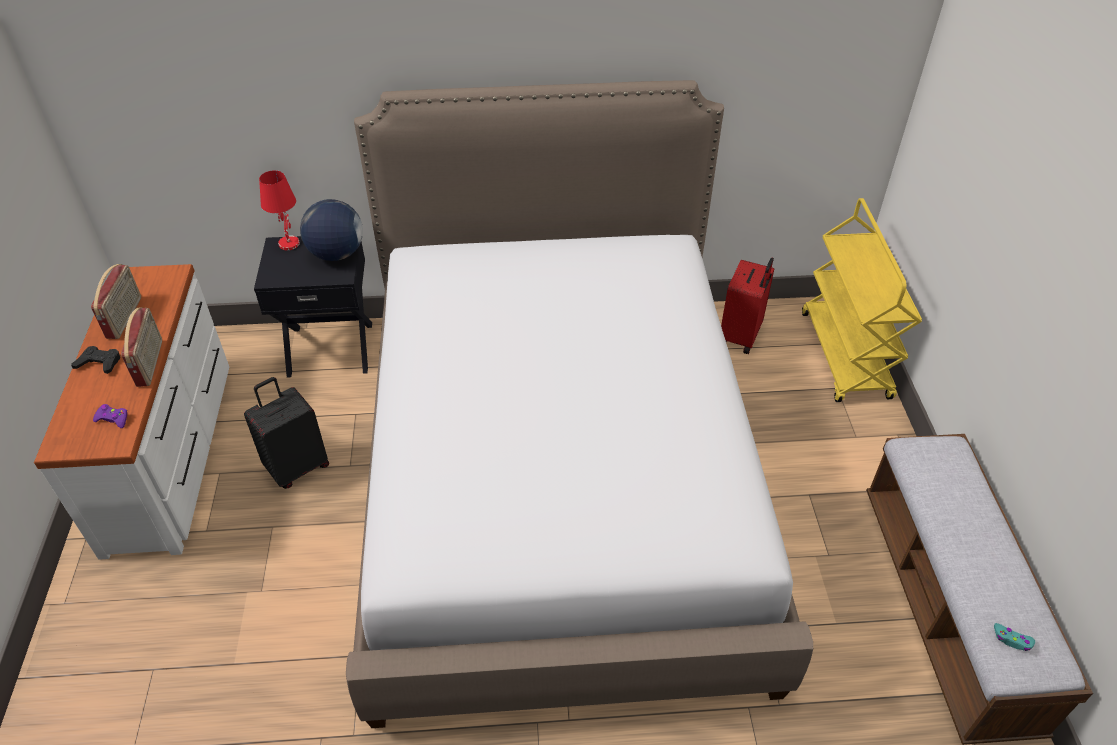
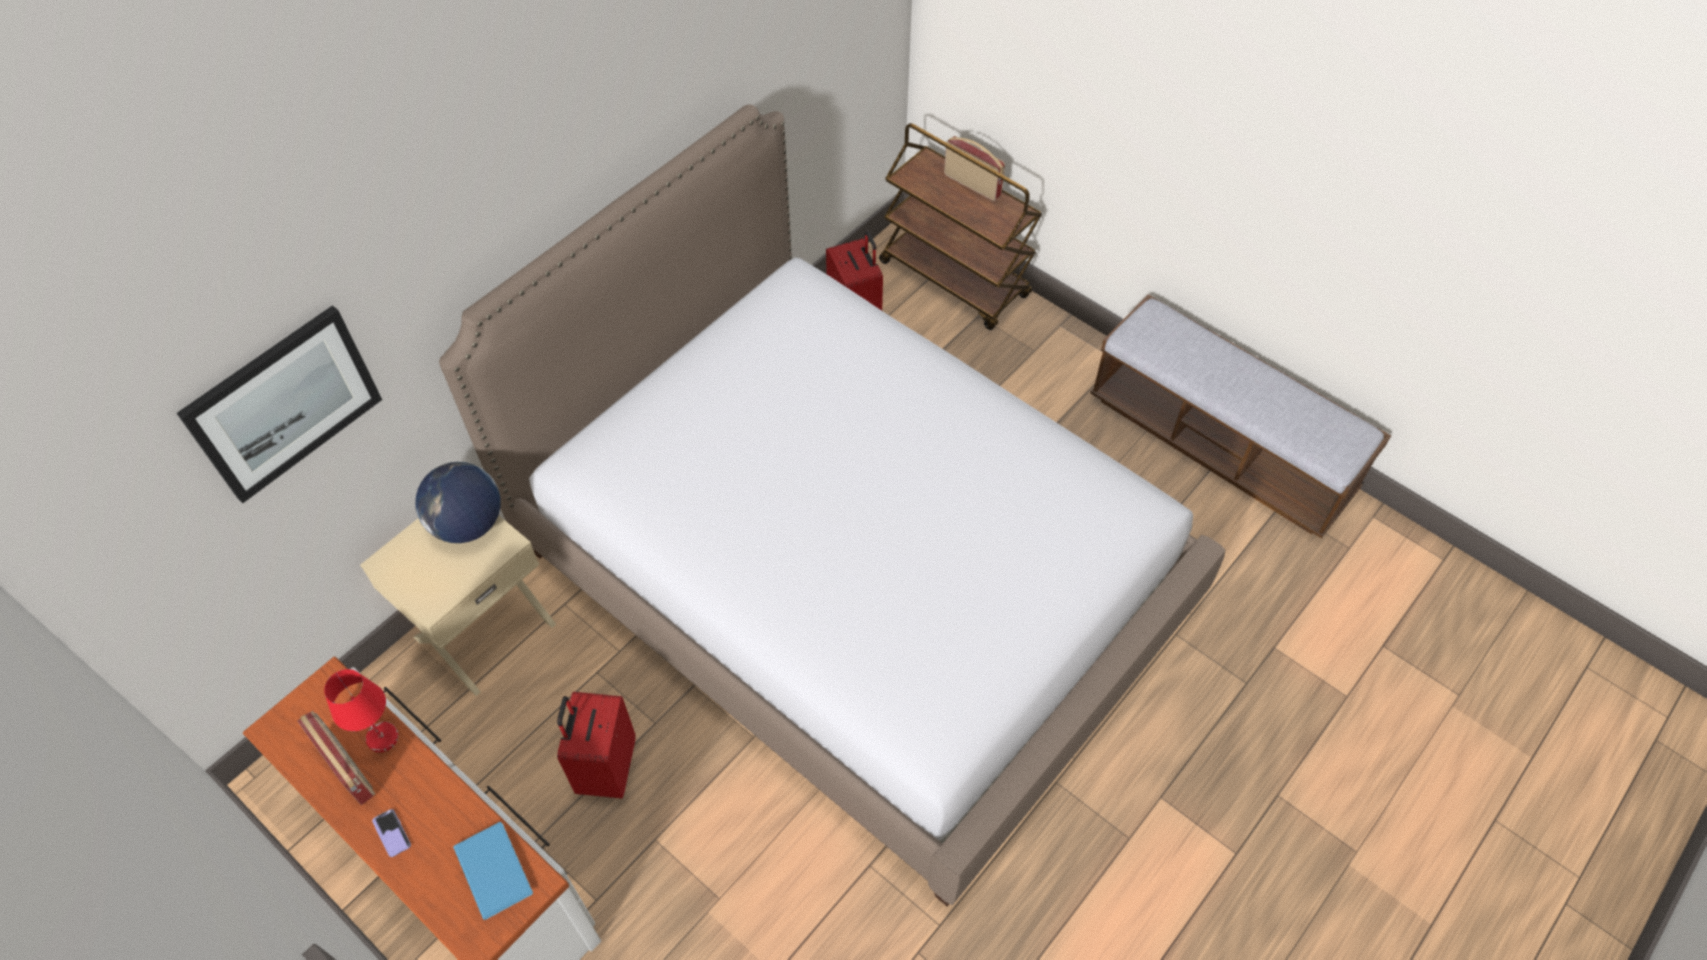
camera: 45 degrees left, 10 degrees up
black game controller [71,346,120,374] -> phone [372,809,411,857]
purple game controller [93,404,127,428] -> blue book [453,822,533,920]
radio [121,307,162,387] -> radio moved to [944,136,1005,201]
black suitcase [244,377,329,489] -> red suitcase [557,692,636,798]
black nightstand [254,236,372,378] -> beige nightstand [360,515,556,696]
red table lamp [259,170,300,250] -> red table lamp moved to [324,669,398,752]
yellow cart [802,198,922,402] -> brown cart [879,123,1042,330]
turquoise game controller [994,623,1035,651] -> none
none -> picture [177,305,382,503]

